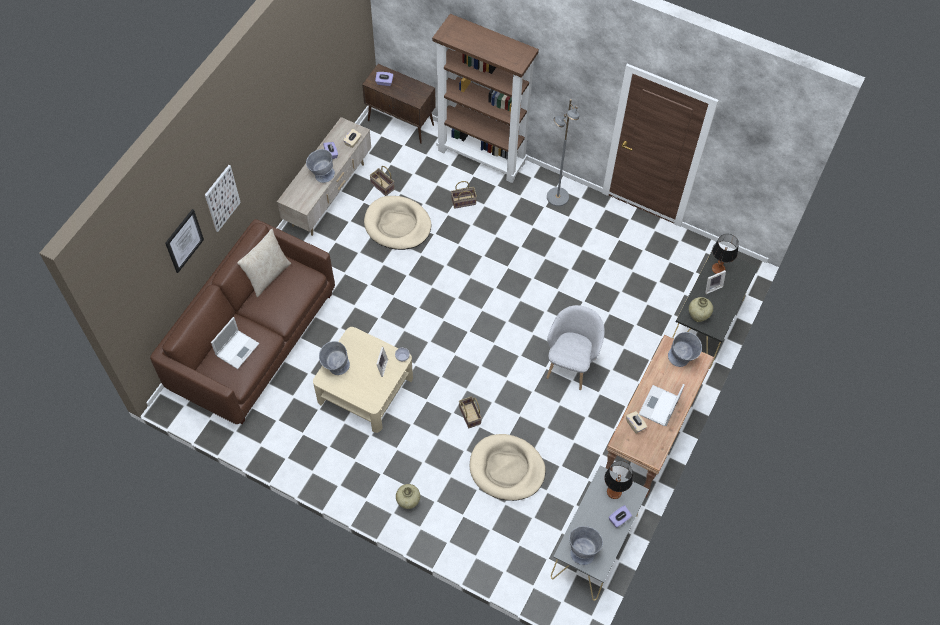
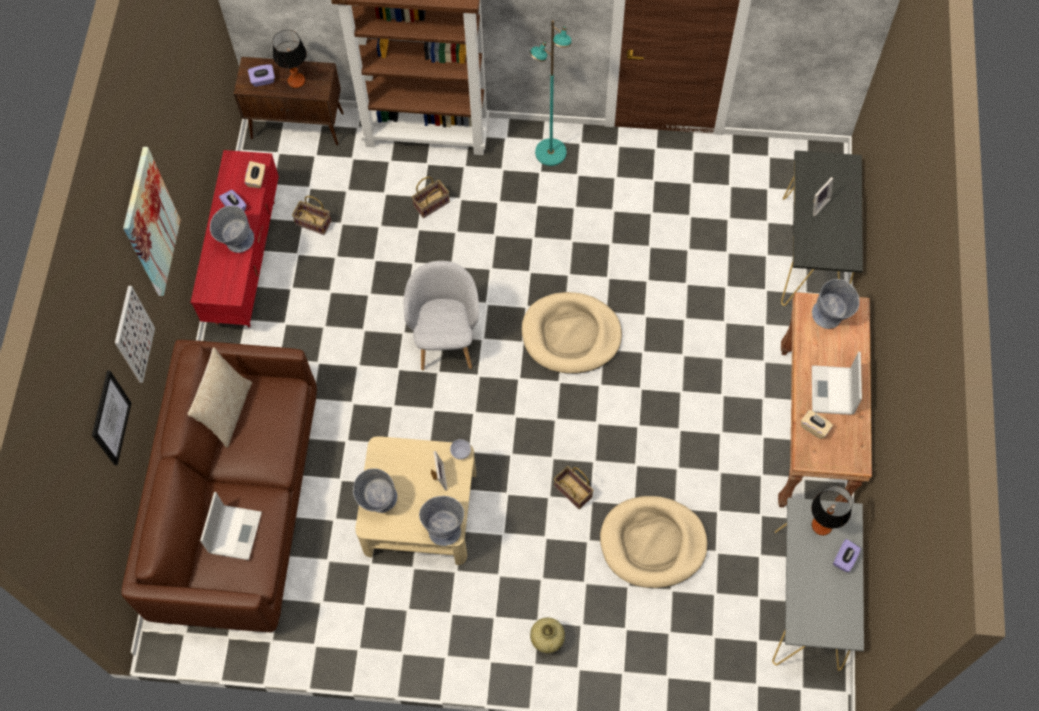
camera: 20 degrees left, 5 degrees up
beige tv stand [277,117,371,236] -> red tv stand [190,150,279,327]
beige dog bed [364,196,431,250] -> beige dog bed moved to [522,292,622,374]
grey armchair [546,305,605,390] -> grey armchair moved to [404,261,479,370]
grey floor lamp [547,99,579,206] -> turquoise floor lamp [530,20,572,166]
grey bowl [569,526,603,565] -> grey bowl moved to [419,496,464,546]
beige vase [689,297,713,322] -> none
table lamp [712,234,739,274] -> table lamp moved to [272,30,307,88]
none -> picture [123,147,181,296]

